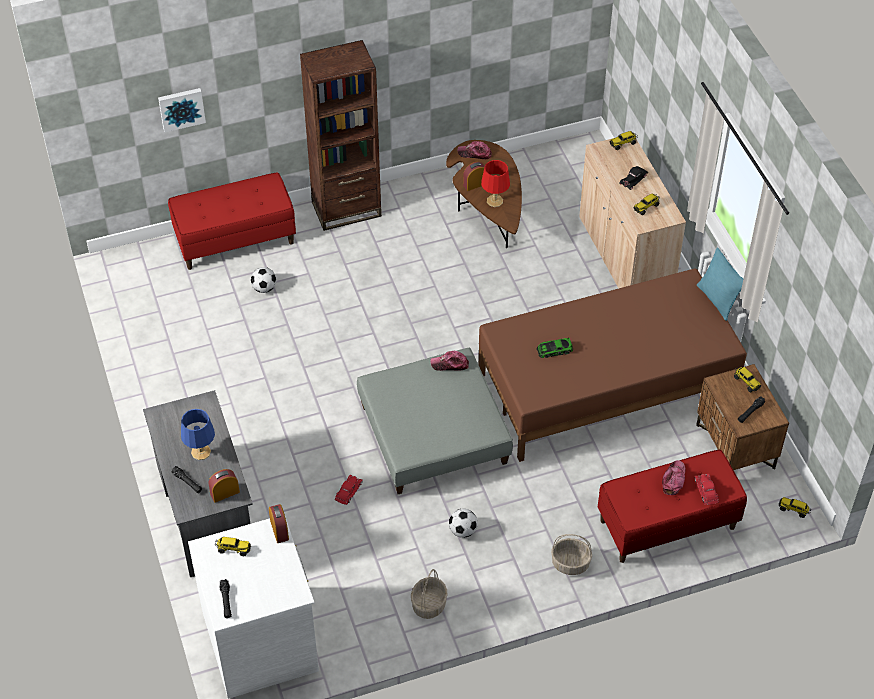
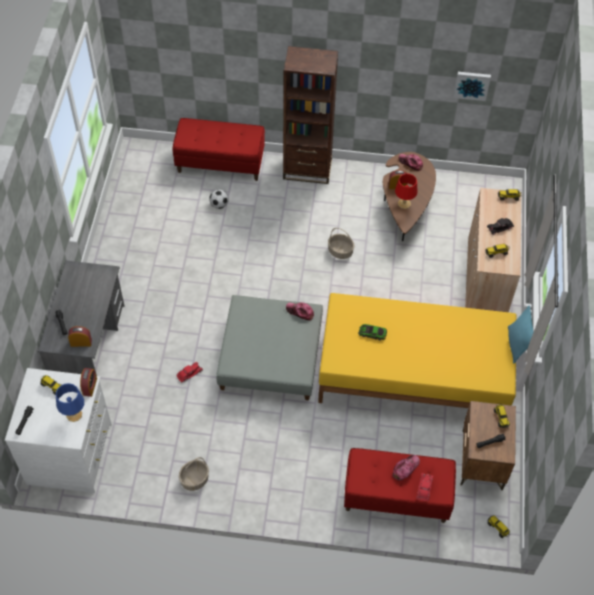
camera: 25 degrees right, 5 degrees up
picture [158,88,206,132] -> picture moved to [453,72,491,101]
blue table lamp [181,409,215,460] -> blue table lamp moved to [56,383,84,422]
football [449,509,478,538] -> none
brown bed [479,268,747,462] -> yellow bed [318,293,517,408]
basket [551,534,592,575] -> basket moved to [328,228,354,259]

